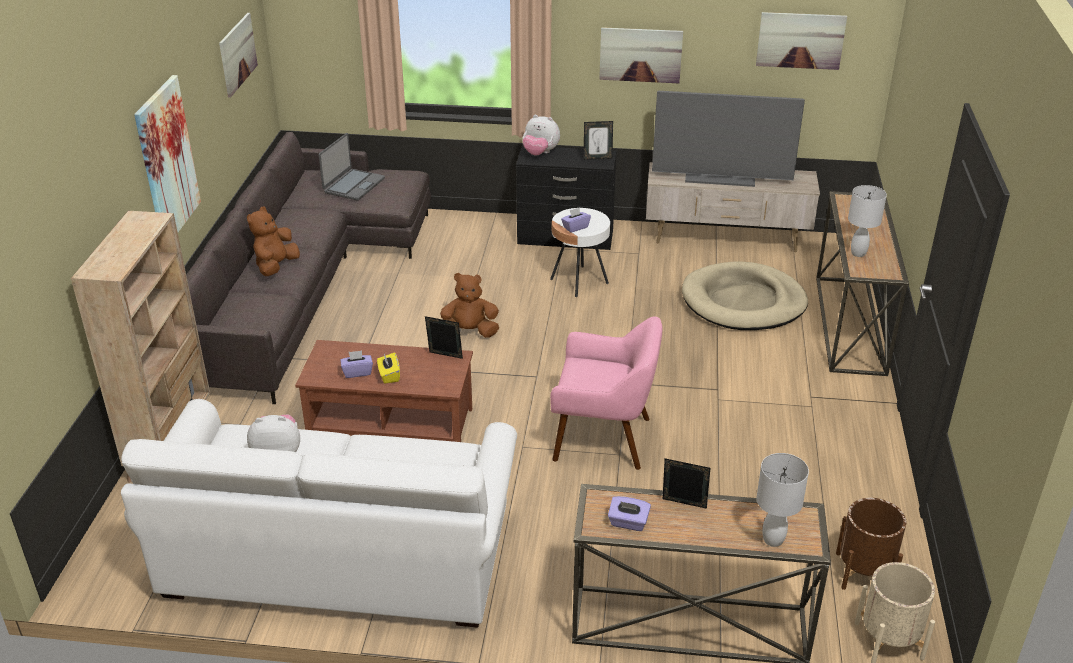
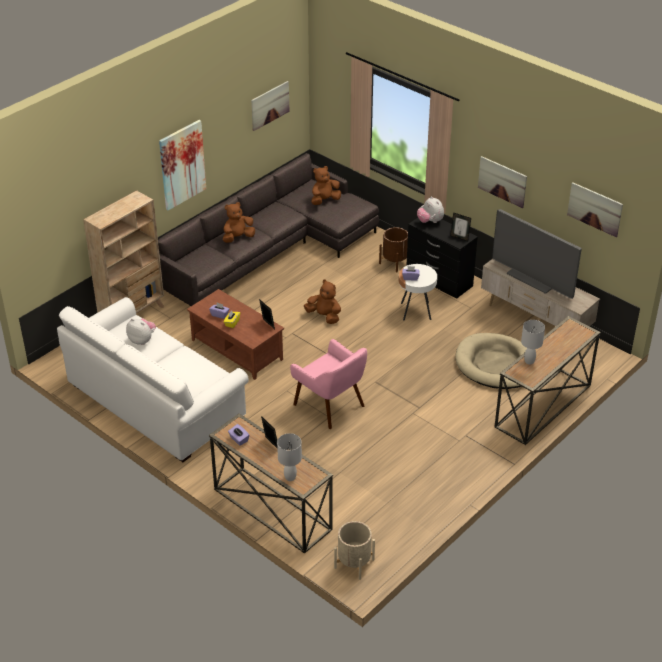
camera: 35 degrees right, 5 degrees up
laptop [319,133,385,201] -> brown plush toy [311,166,341,205]
brown planter [836,498,906,590] -> brown planter moved to [379,227,408,273]

